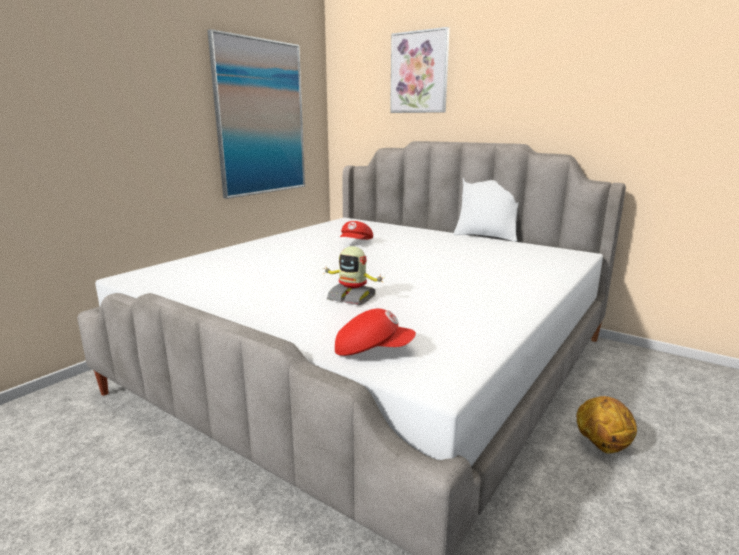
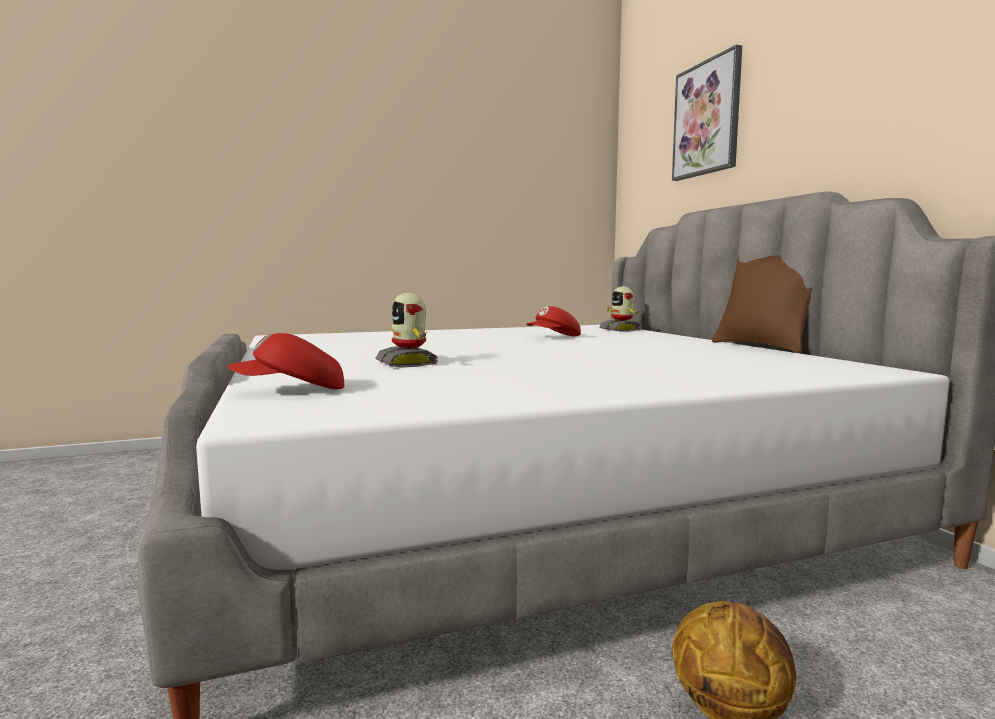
camera: 35 degrees right, 10 degrees down
picture [207,29,305,199] -> none
red cap [335,309,416,356] -> red cap turned 120 degrees clockwise [228,333,344,389]
white pillow [454,178,519,242] -> brown pillow [712,255,812,353]
none -> toy robot [599,286,641,332]

